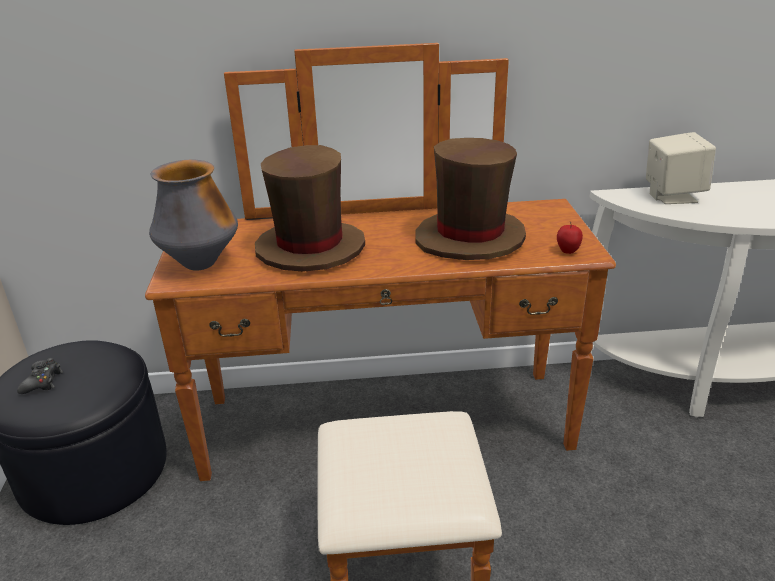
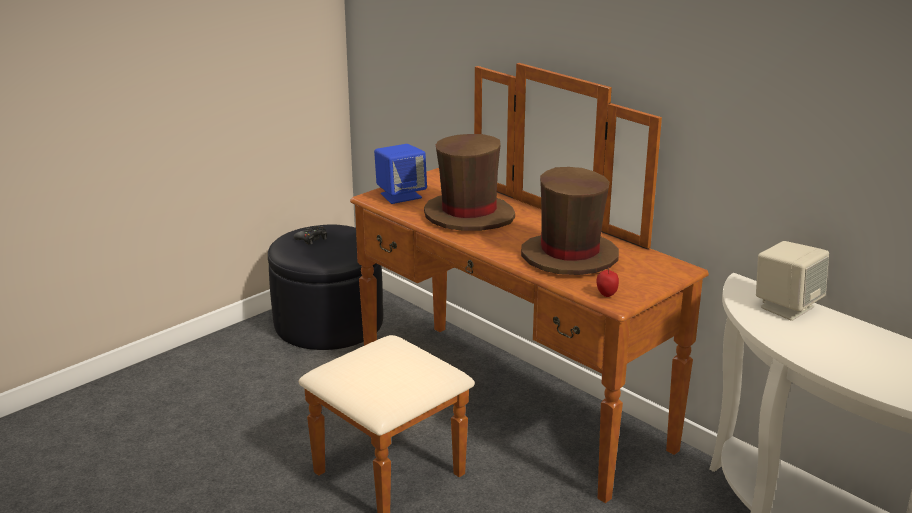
camera: 50 degrees right, 5 degrees down
vase [149,160,238,271] -> blue speaker [374,144,427,204]

